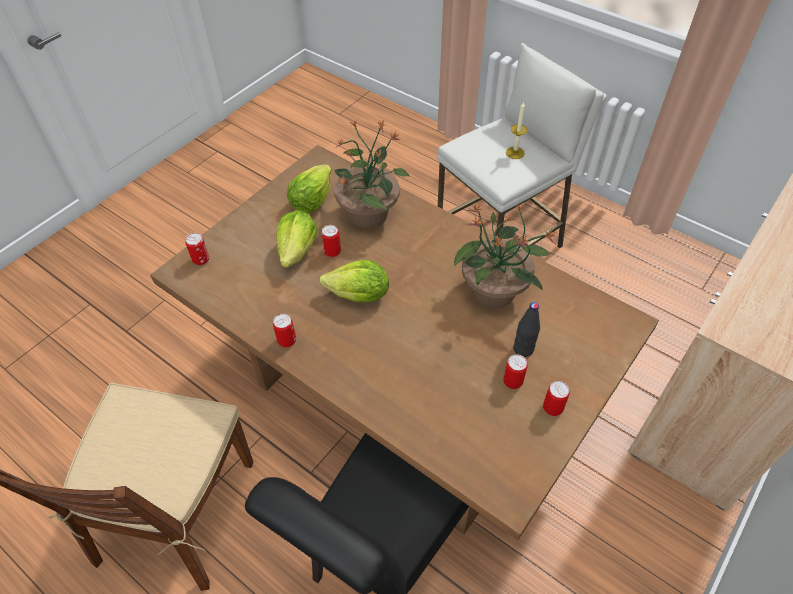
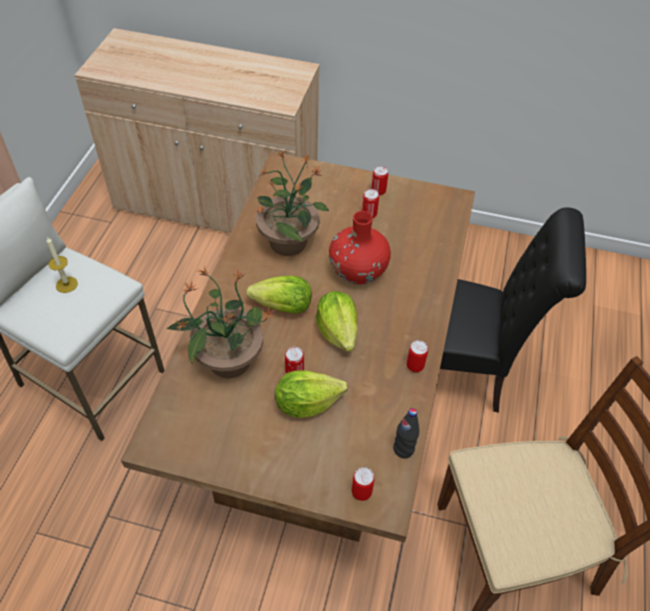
camera: 115 degrees left, 0 degrees up
lettuce [287,164,332,213] -> lettuce moved to [246,276,312,314]
black bottle [514,302,540,357] -> black bottle moved to [393,408,419,458]
none -> red vase [329,211,391,284]

